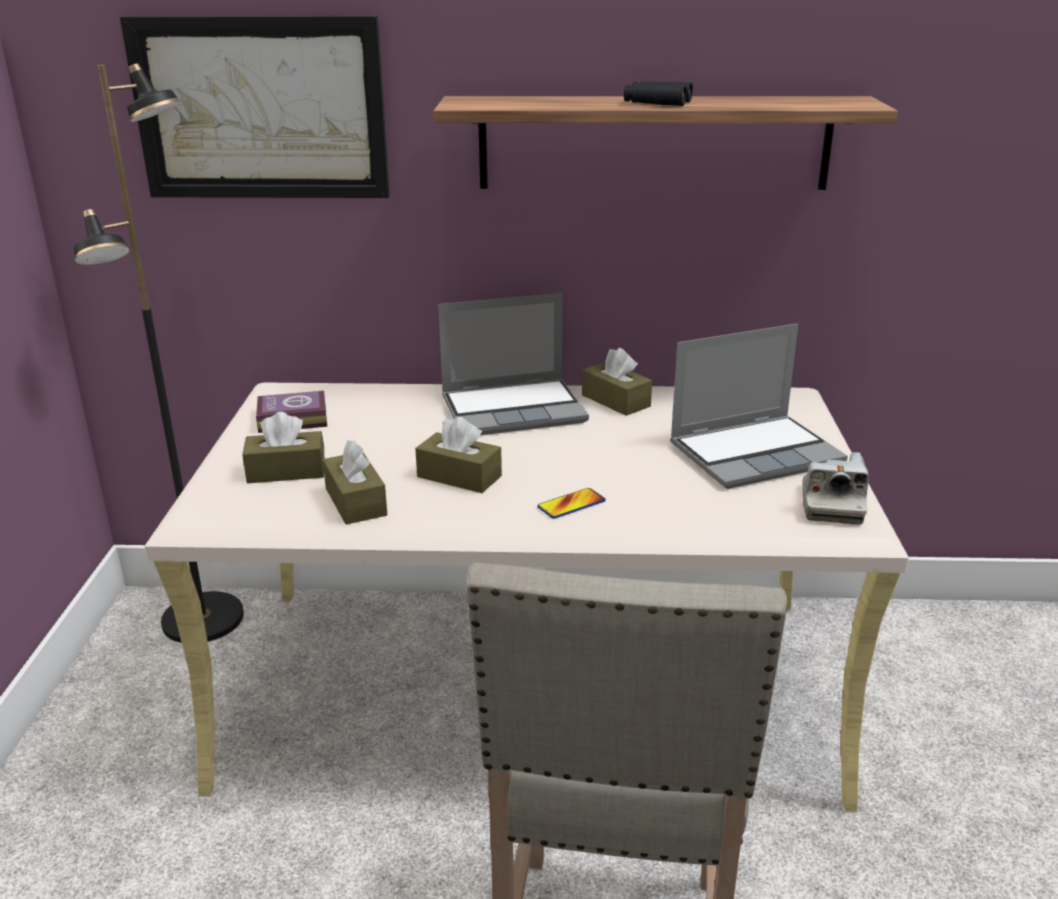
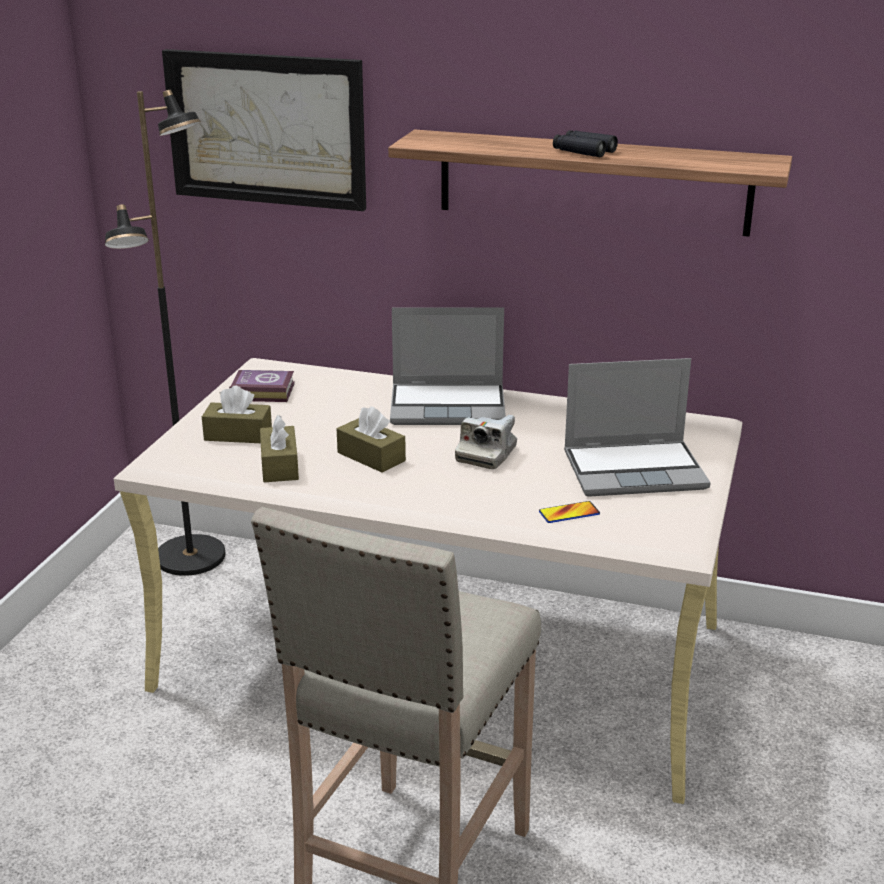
camera: 15 degrees right, 0 degrees up
phone [537,488,605,519] -> phone moved to [539,501,600,523]
brown tissue box [582,348,652,416] -> none
camera [803,452,869,524] -> camera moved to [455,415,517,469]

